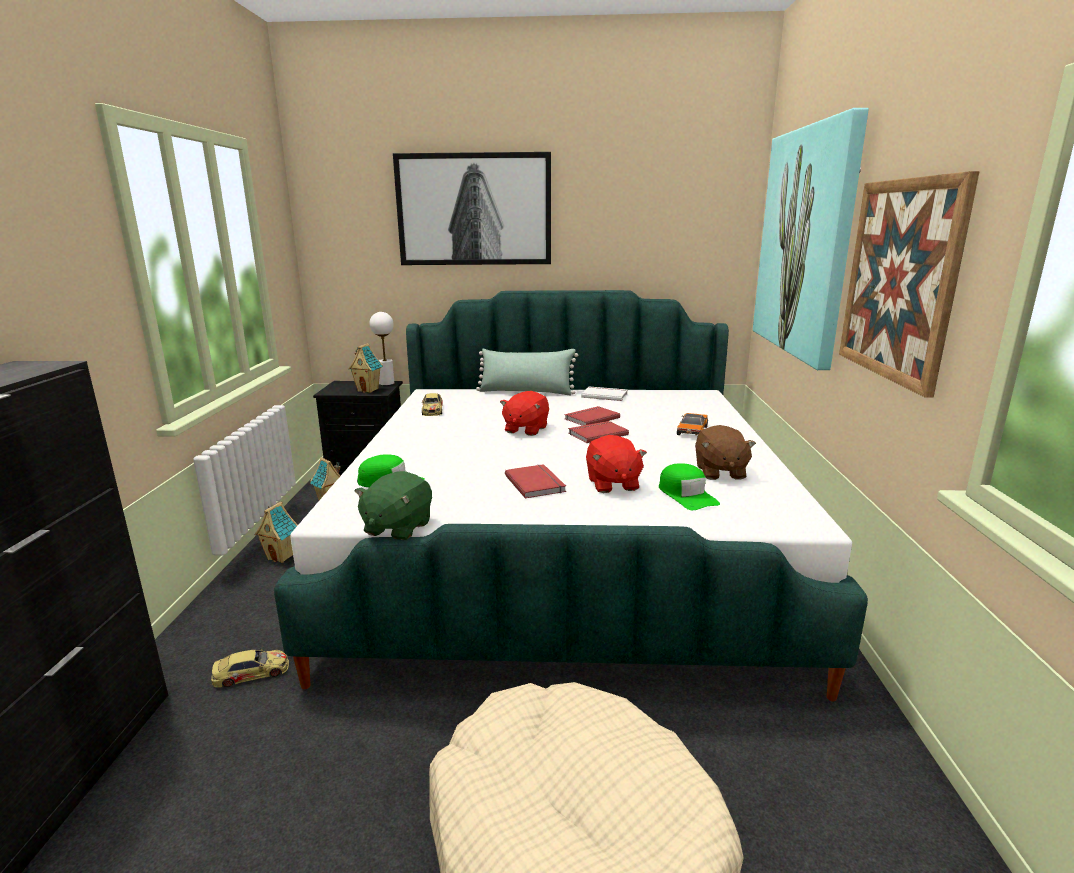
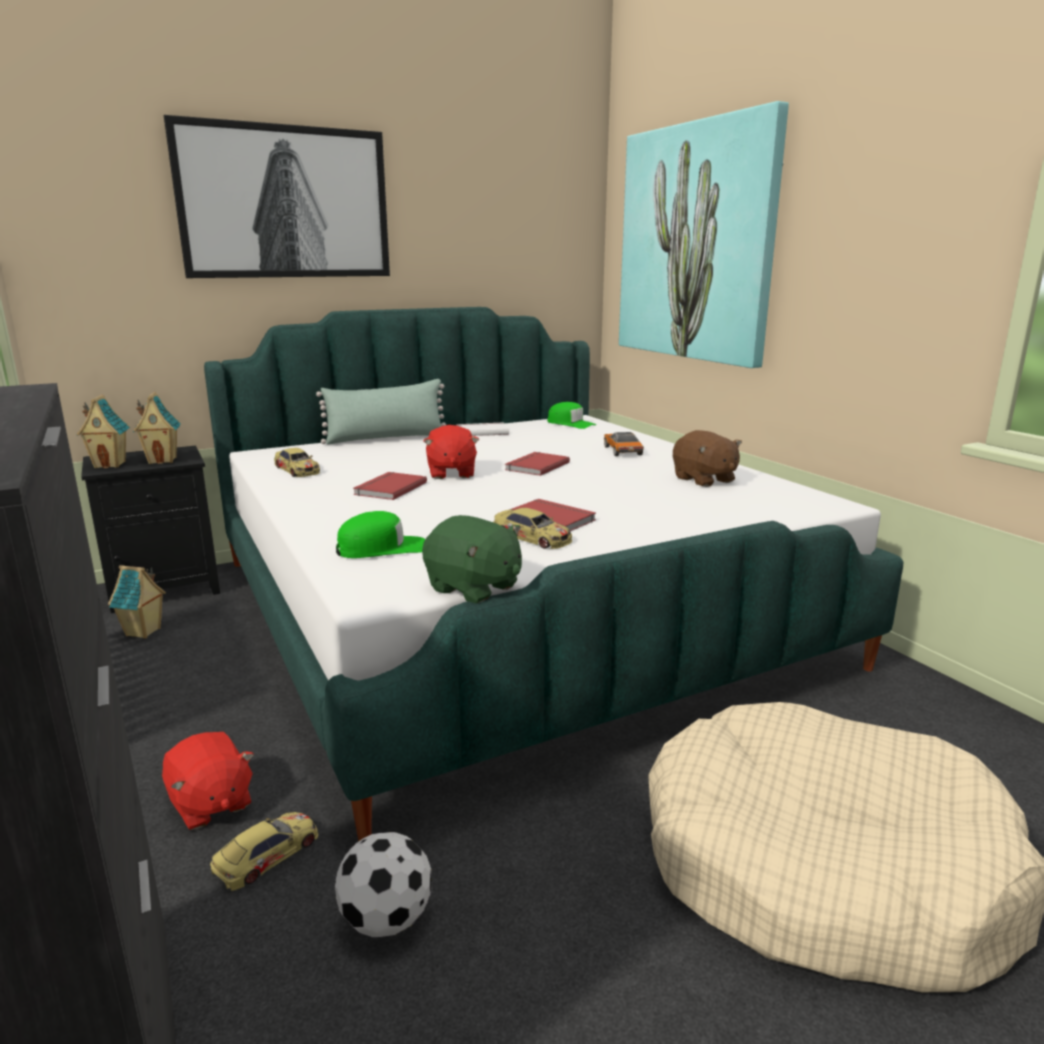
camera: 30 degrees left, 0 degrees up
toy house [254,502,298,563] -> toy house moved to [77,395,130,468]
green plush toy [355,471,432,540] -> green plush toy turned 45 degrees counterclockwise [422,515,522,603]
white table lamp [369,312,394,385] -> none
red book [564,406,620,426] -> red book moved to [353,472,427,500]
red plush toy [586,435,647,493] -> red plush toy moved to [162,732,254,830]
green cap [659,463,720,510] -> green cap moved to [547,402,596,429]
picture [839,171,980,398] -> none
none -> football [335,832,432,937]
none -> toy car [494,508,572,549]

